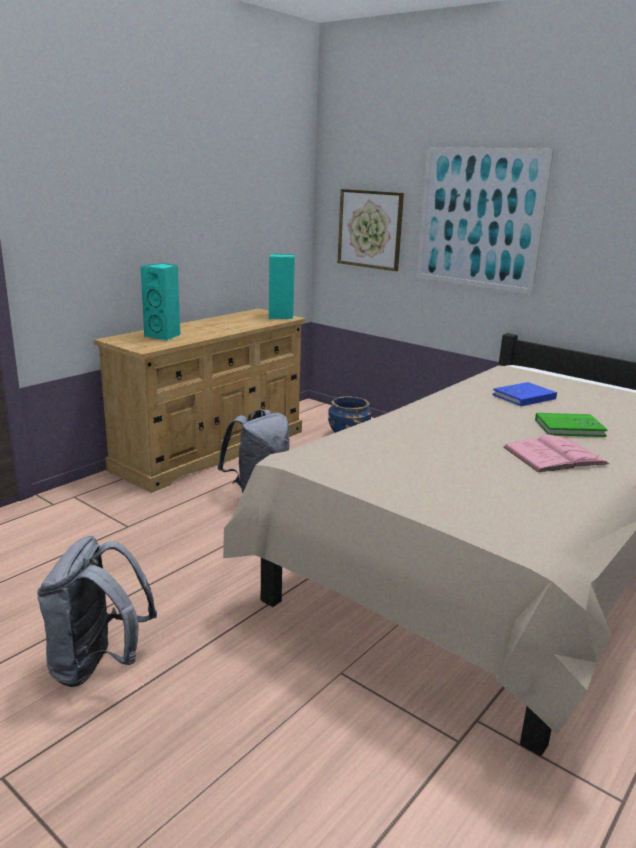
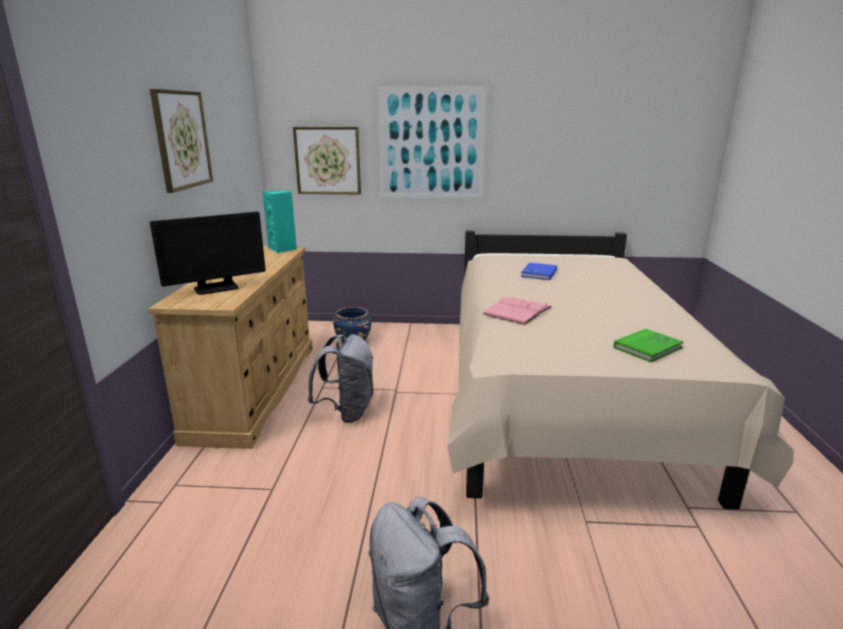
camera: 35 degrees left, 0 degrees up
turquoise speaker [141,263,181,341] -> monitor [150,211,266,295]
pink book [504,434,609,472] -> pink book moved to [483,297,552,325]
green book [535,413,608,437] -> green book moved to [613,329,684,362]
none -> picture [150,89,213,193]

